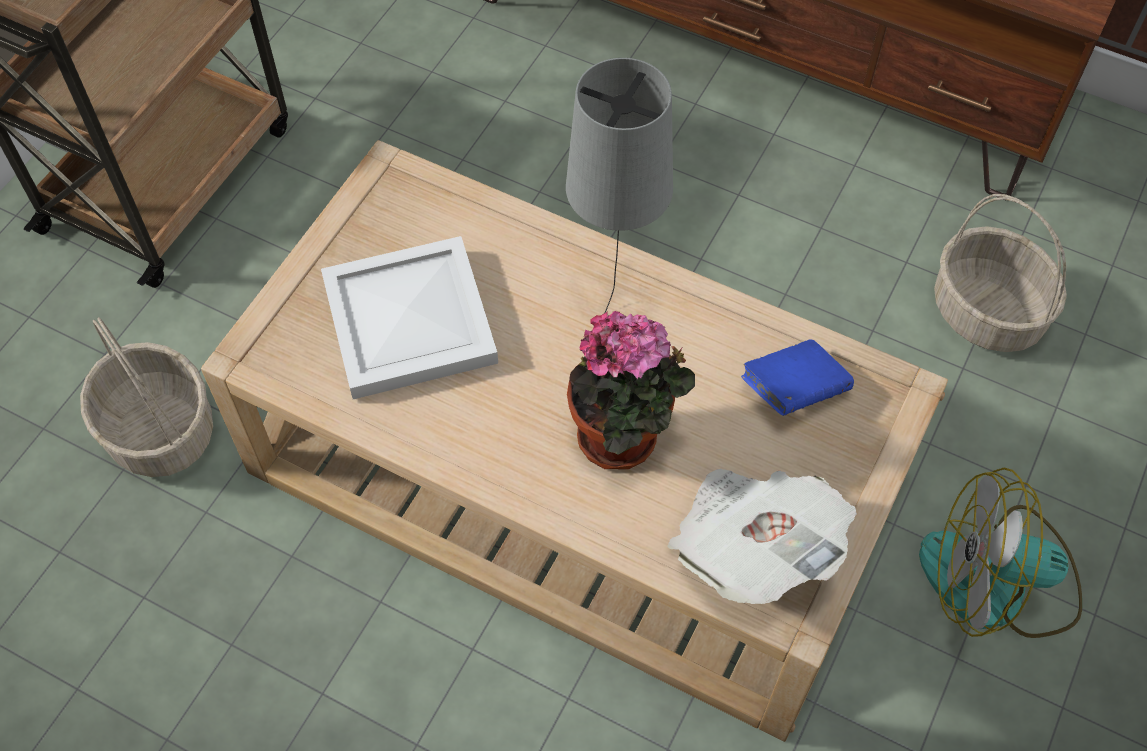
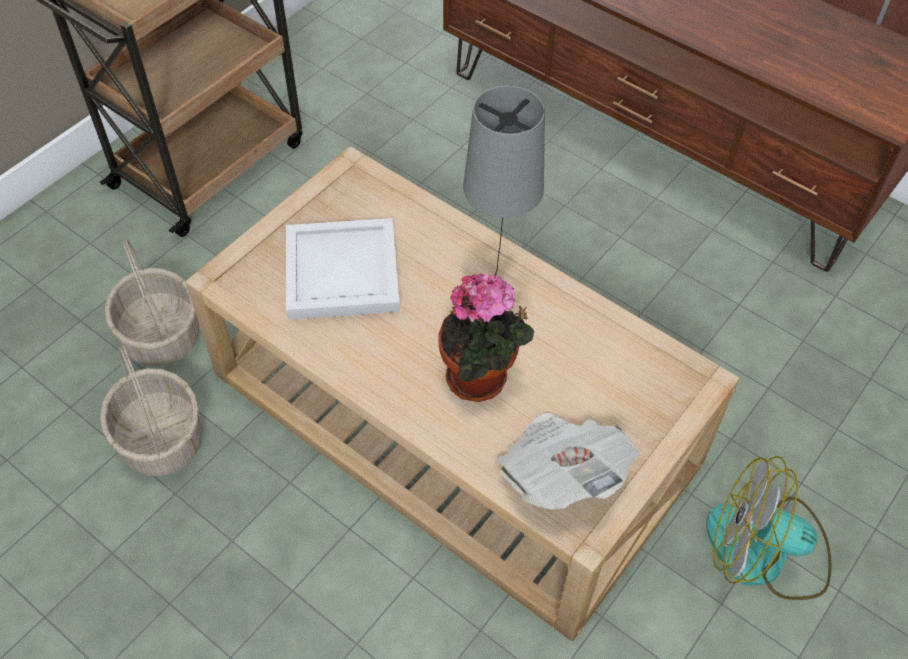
camera: 10 degrees right, 5 degrees down
blue book [741,339,854,416] -> none
basket [934,194,1067,352] -> basket moved to [100,344,202,476]

